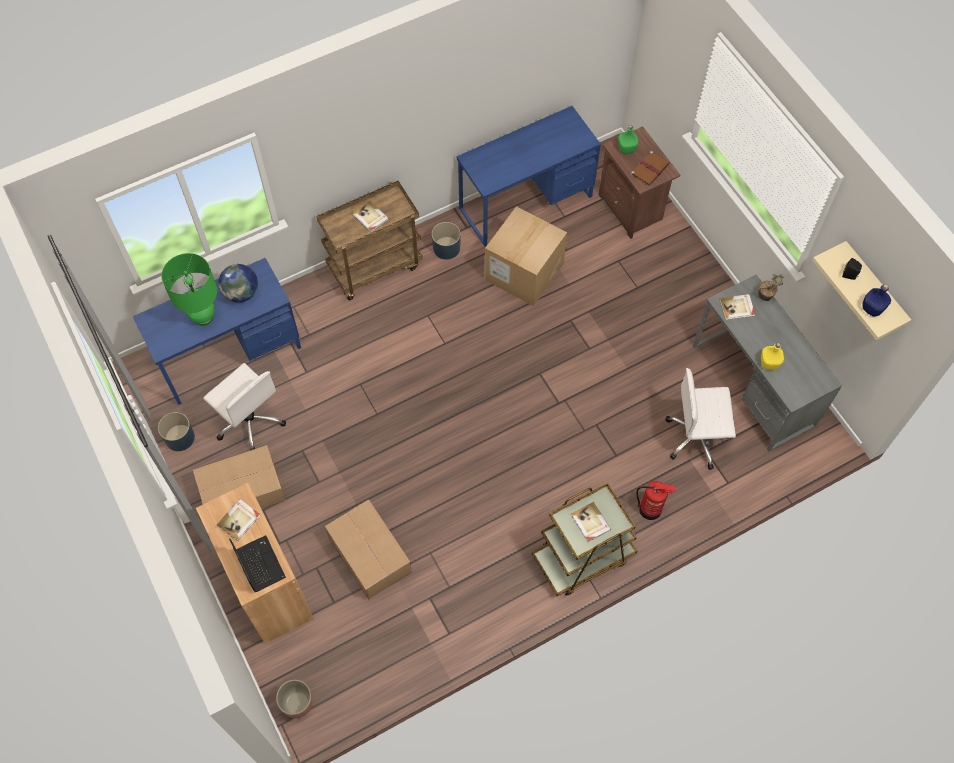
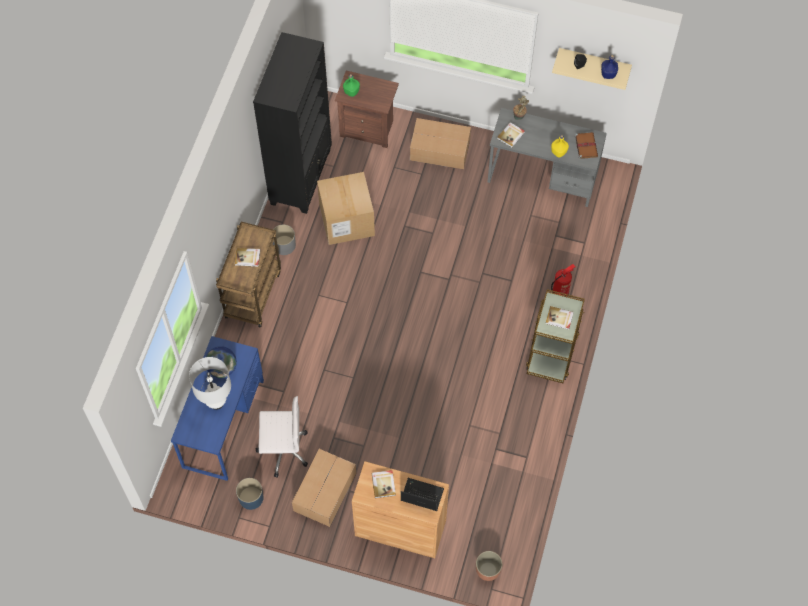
camera: 45 degrees left, 0 degrees up
green table lamp [161,253,217,326] -> white table lamp [189,357,231,410]
cardboard box [325,499,412,600] -> cardboard box moved to [410,118,471,169]
blue planter [432,222,461,260] -> grey planter [273,224,296,255]
blue desk [457,106,601,247] -> black bookcase [253,32,332,214]
brown book [630,151,670,186] -> brown book moved to [575,132,598,159]
white office chair [665,368,736,470] -> none

